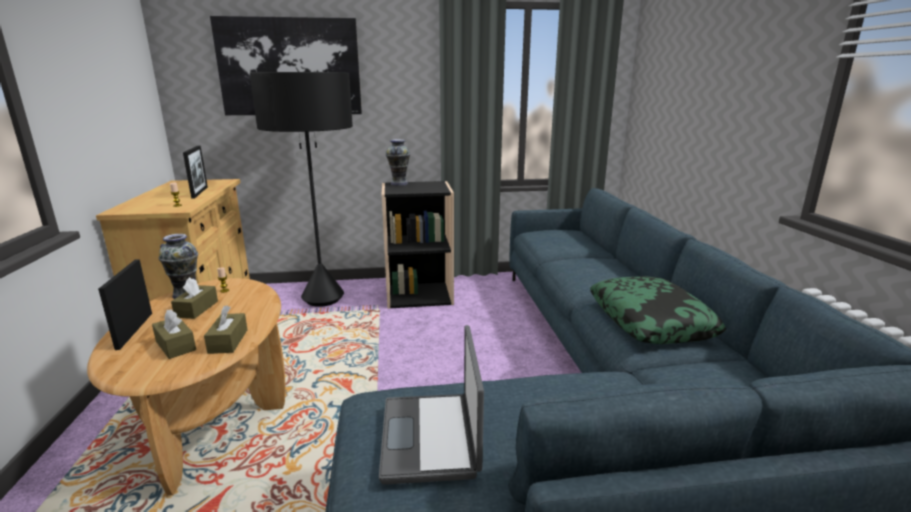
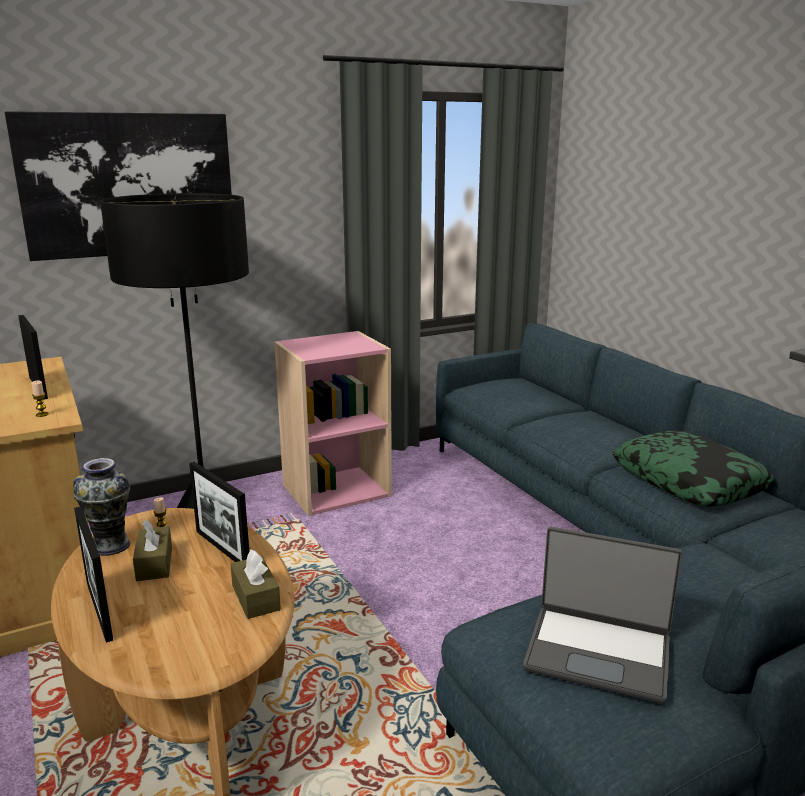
camera: 20 degrees left, 0 degrees up
brown tissue box [152,309,196,359] -> none
laptop [379,325,484,485] -> laptop turned 45 degrees counterclockwise [523,527,682,704]
black bookcase [381,181,454,309] -> pink bookcase [274,331,392,516]
vase [386,139,410,186] -> none
none -> picture frame [189,462,249,562]

